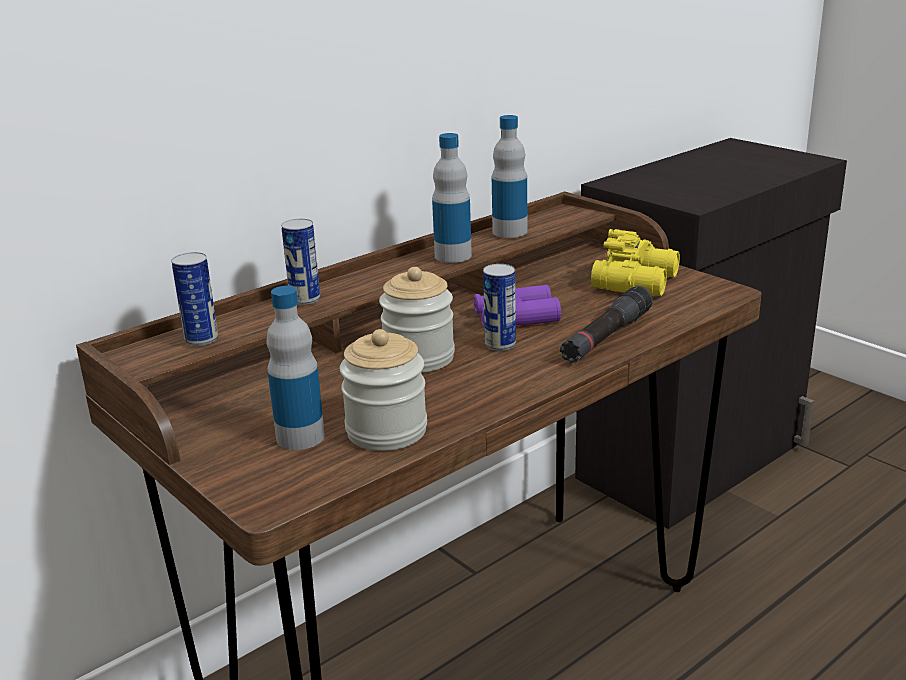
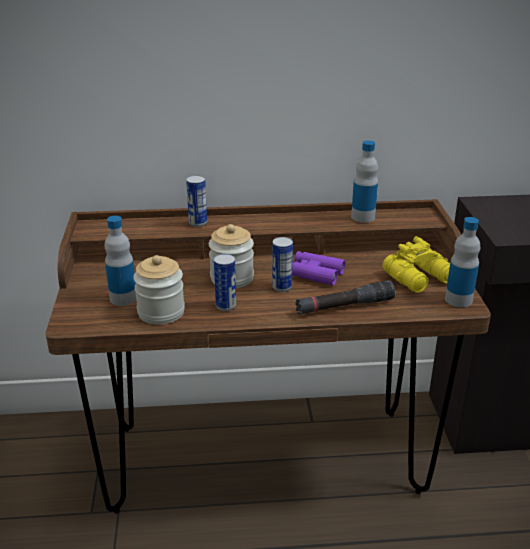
camera: 35 degrees right, 5 degrees up
can [171,252,218,346] -> can moved to [214,254,236,311]
bottle [432,133,472,263] -> bottle moved to [445,217,480,307]

